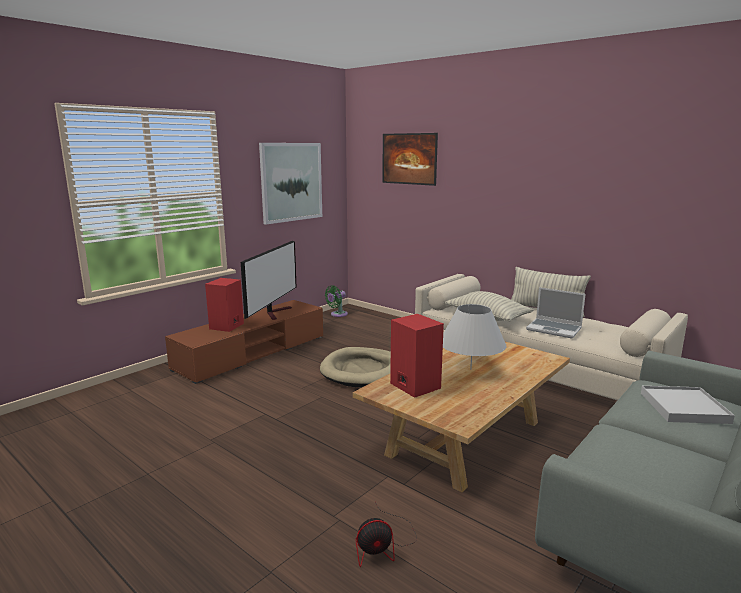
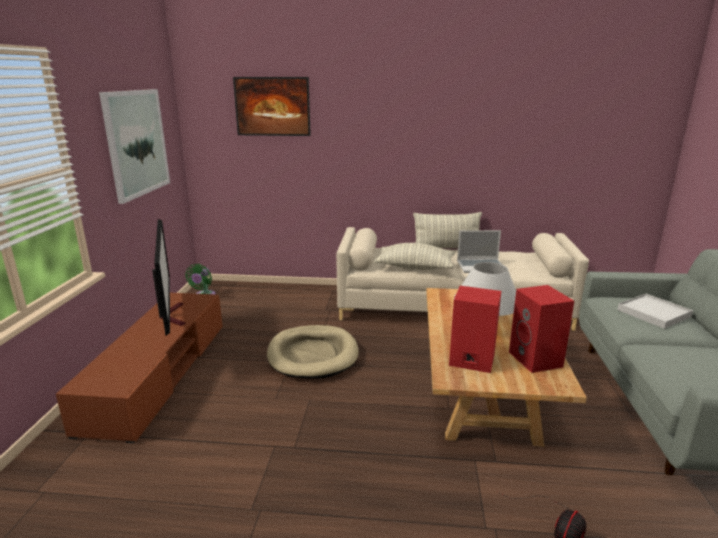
camera: 35 degrees left, 5 degrees up
red speaker [205,278,244,332] -> red speaker moved to [509,285,574,373]

